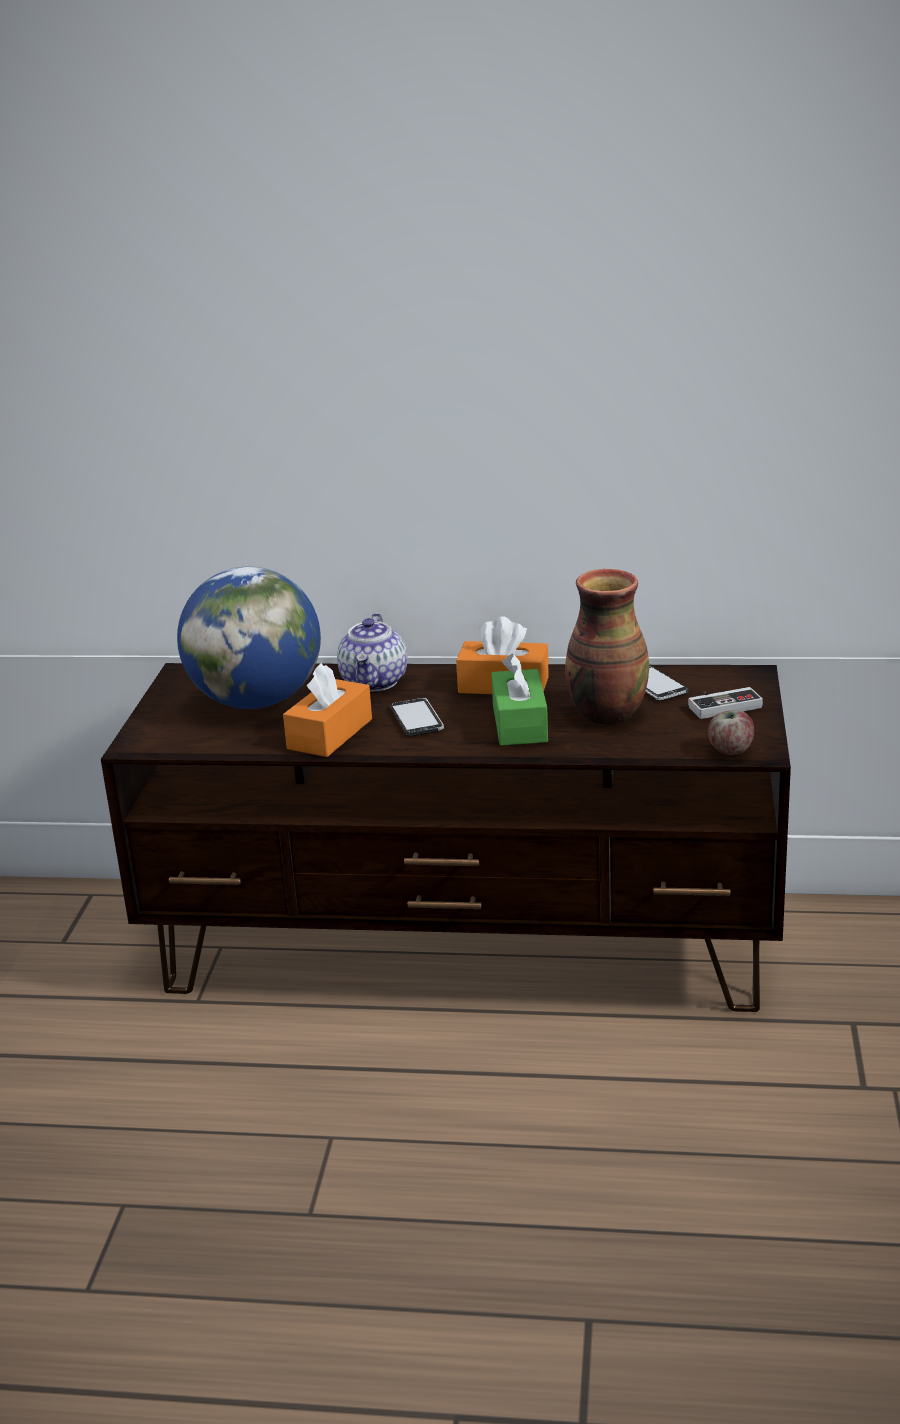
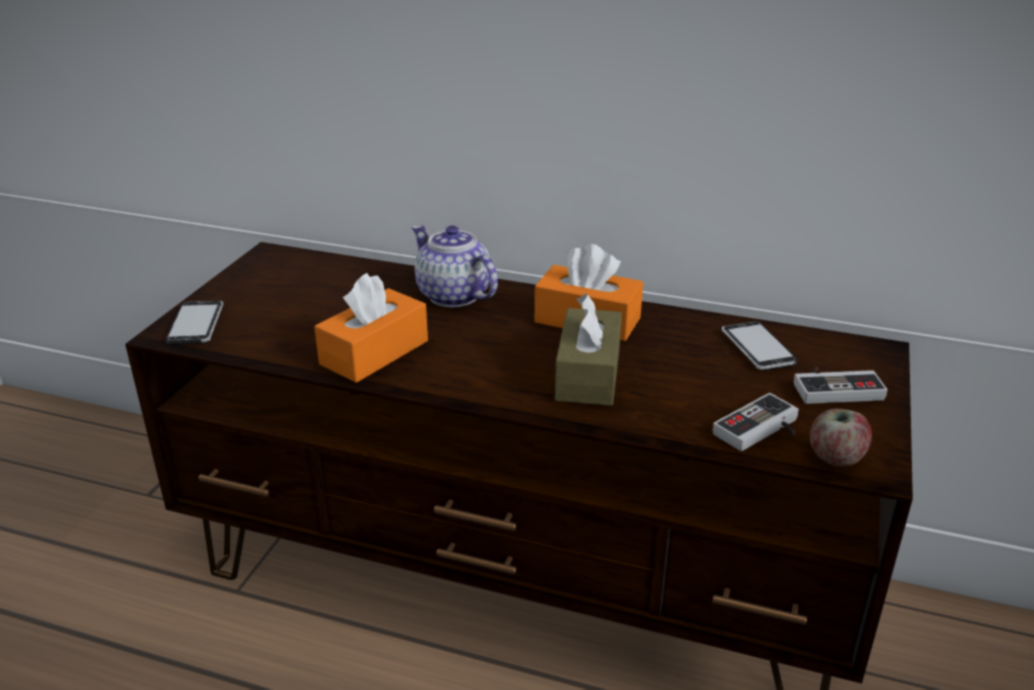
camera: 10 degrees right, 5 degrees up
globe [177,567,321,709] -> none
teapot [337,613,407,691] -> teapot turned 120 degrees clockwise [412,225,498,307]
phone [390,698,444,737] -> phone moved to [166,301,224,345]
green tissue box [491,653,548,746] -> brown tissue box [555,293,622,406]
vase [565,569,649,725] -> none
none -> game controller [713,393,799,451]

